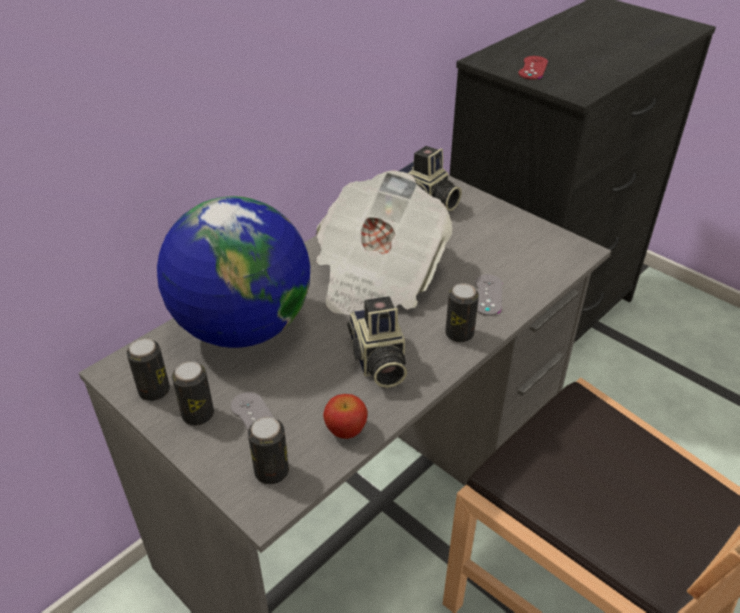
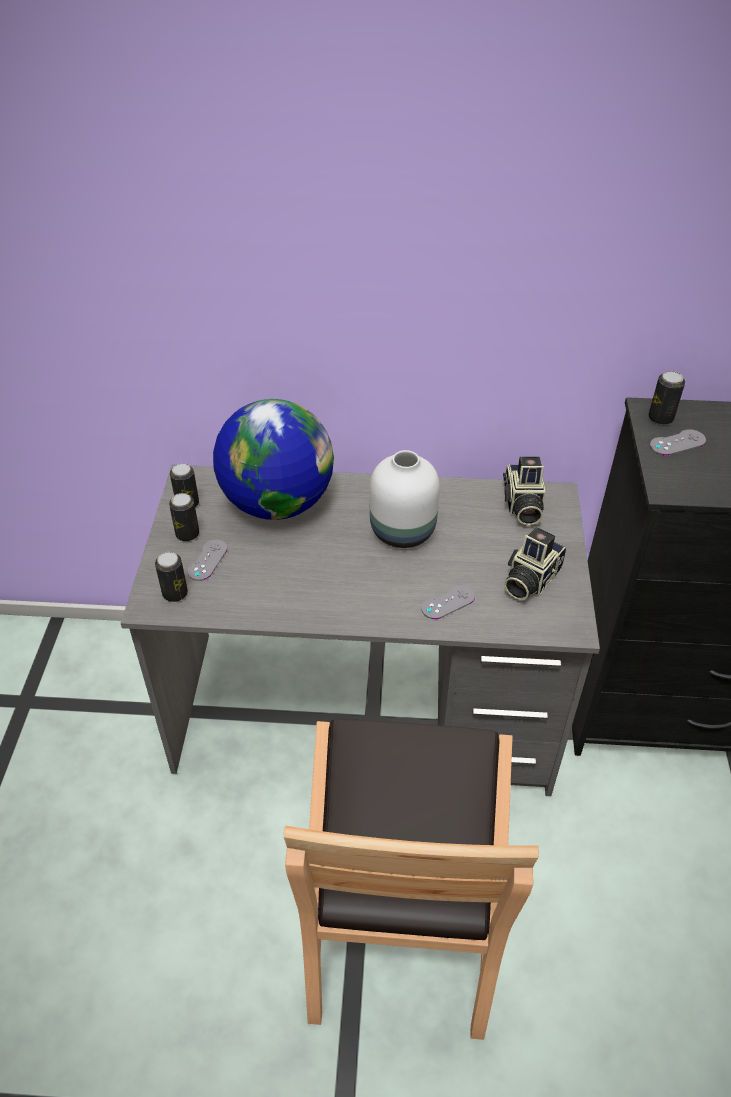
camera: 50 degrees right, 5 degrees up
newspaper [316,170,453,315] -> white vase [370,450,440,548]
apple [323,394,368,439] -> none
camera [347,296,407,388] -> camera moved to [504,527,567,600]
can [445,283,479,343] -> can moved to [648,371,685,425]
red game controller [518,56,548,80] -> grey game controller [650,429,706,456]

